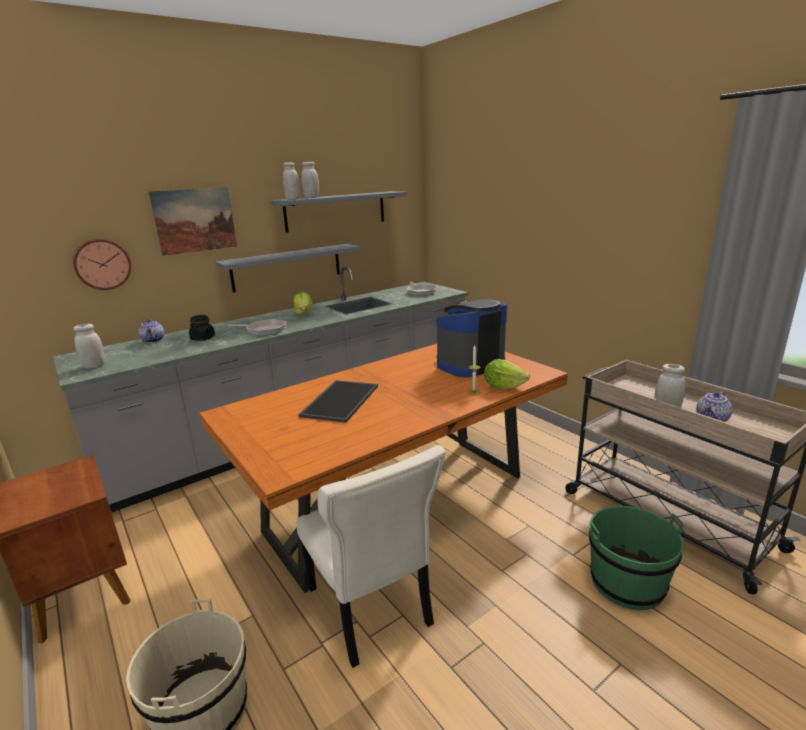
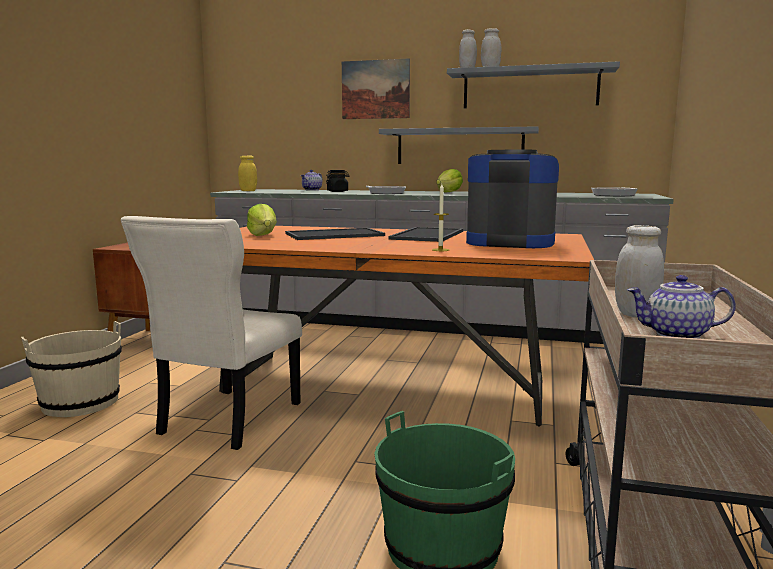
camera: 50 degrees right, 10 degrees down
wall clock [73,239,131,290] -> none
white jar [73,324,105,368] -> yellow jar [238,155,257,191]
lettuce [484,359,530,390] -> lettuce moved to [247,204,277,236]
none -> tray [389,227,463,242]

